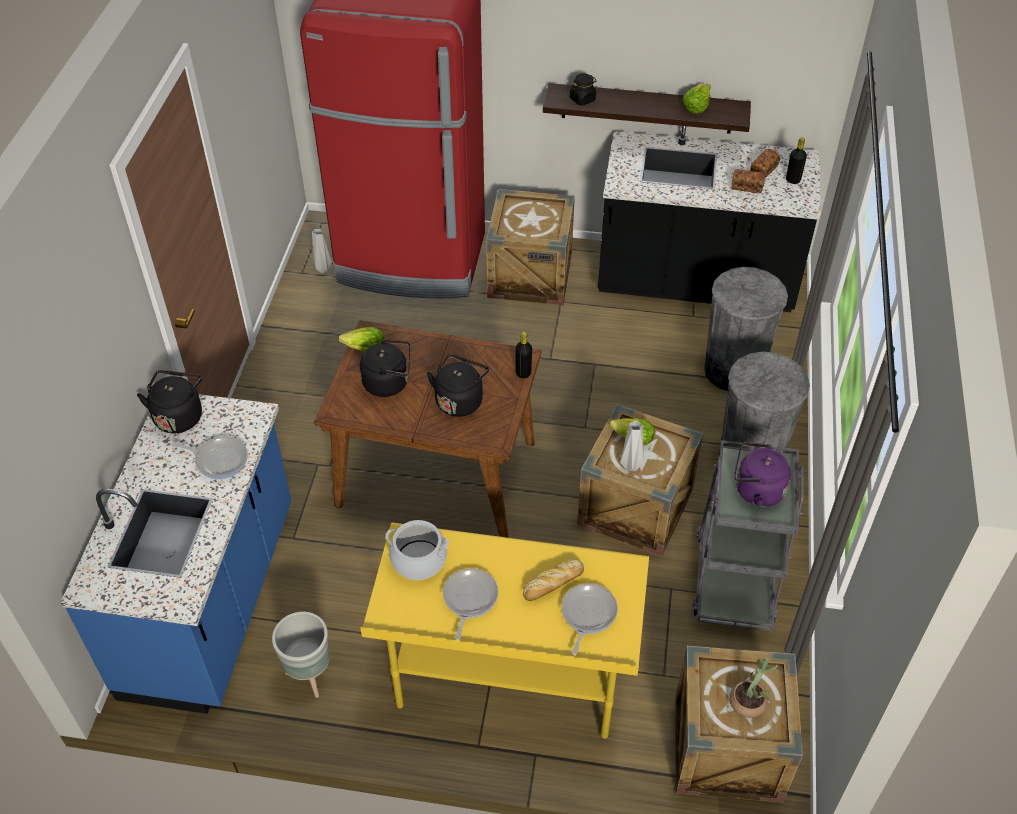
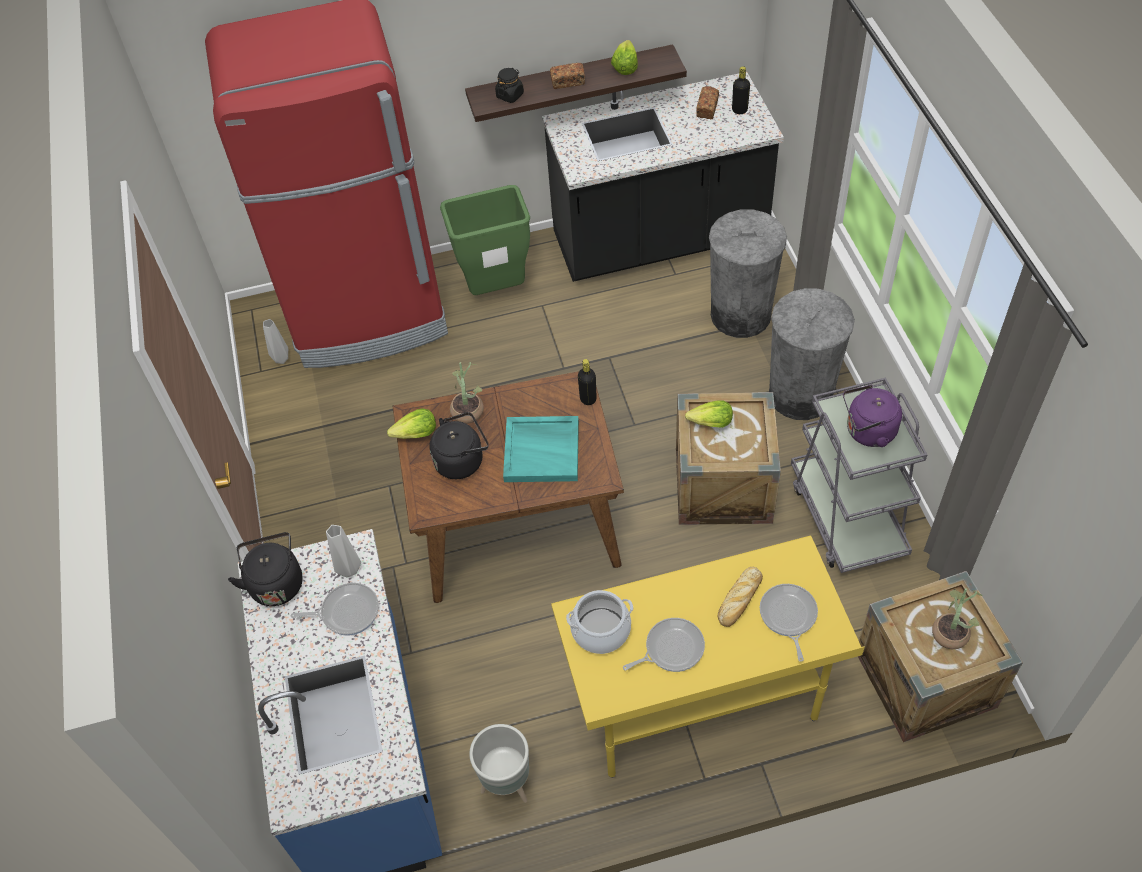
camera: 20 degrees left, 5 degrees up
black kettle [427,354,489,417] -> turquoise tray [503,416,579,482]
frying pan [443,568,499,640] -> frying pan turned 75 degrees clockwise [623,618,705,672]
crate [486,189,575,305] -> green trash can [440,185,530,295]
grey vase [620,421,644,471] -> grey vase moved to [326,525,361,577]
bread [731,169,766,193] -> bread moved to [550,63,585,89]
none -> potted plant [450,362,484,424]

